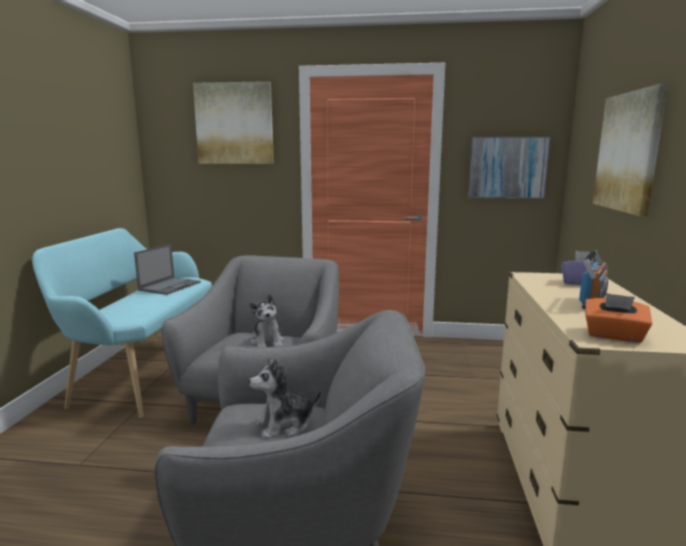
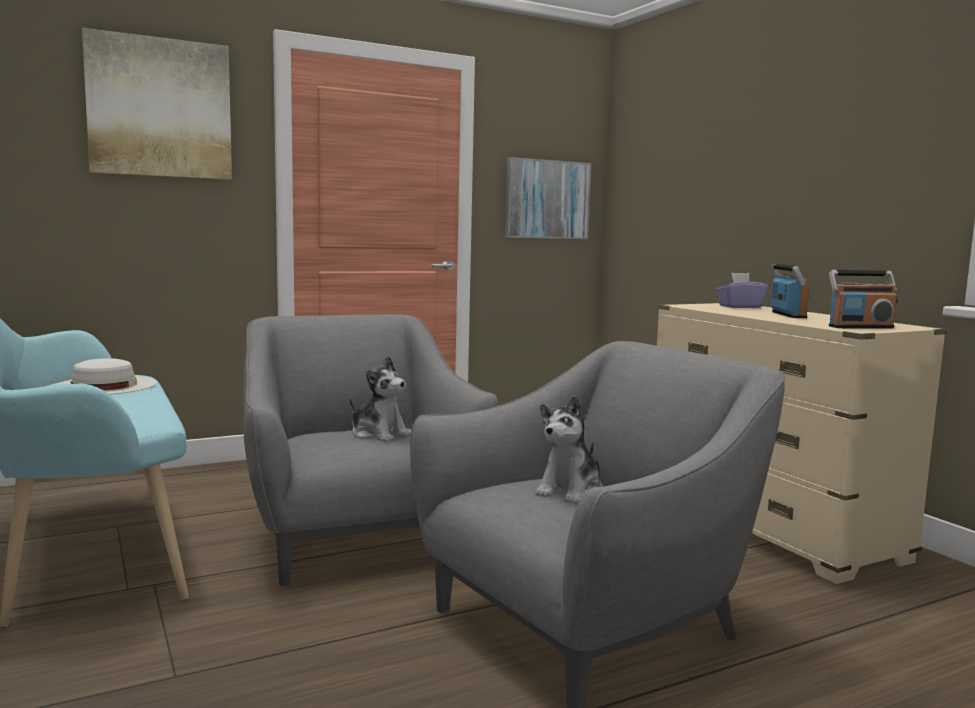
camera: 35 degrees left, 5 degrees down
laptop [134,244,201,295] -> white hat [53,358,157,395]
orange tissue box [585,293,652,343] -> radio [829,270,898,329]
picture [593,84,668,216] -> none

